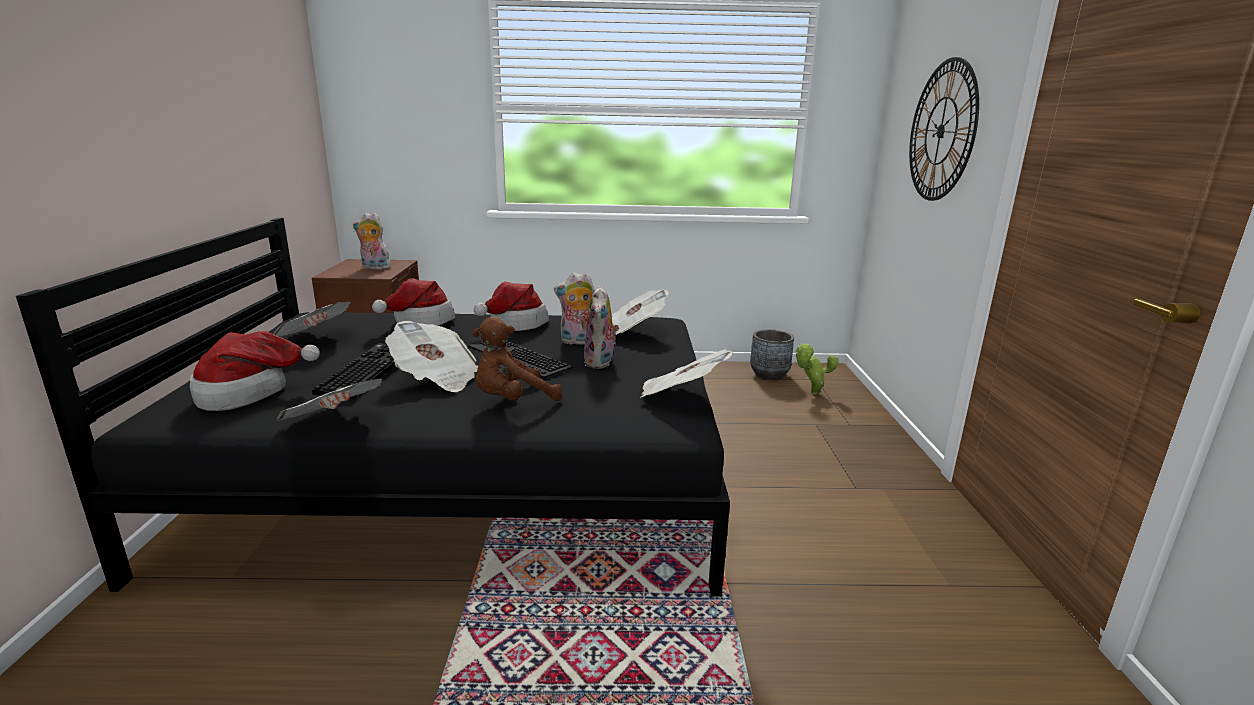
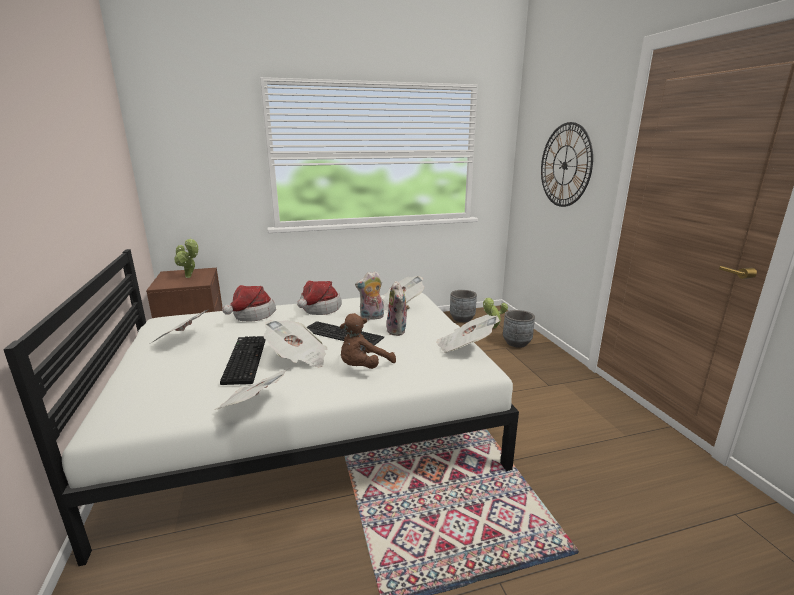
camera: 15 degrees left, 0 degrees up
black bed [16,218,730,597] -> white bed [3,249,519,566]
hat [190,331,320,411] -> none
plush toy [353,213,393,270] -> potted plant [174,238,198,278]
none -> grey planter [503,310,535,348]

